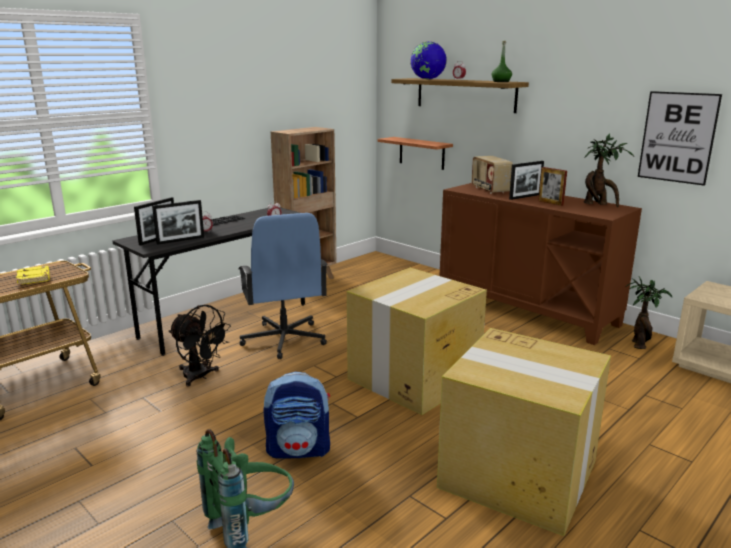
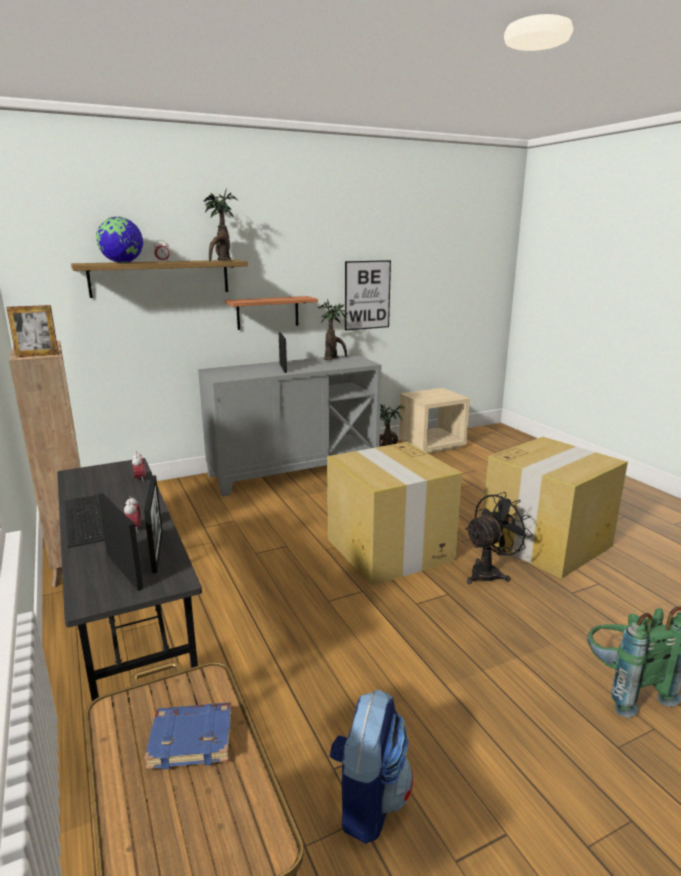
camera: 70 degrees left, 0 degrees up
yellow book [16,266,50,285] -> blue book [144,702,231,770]
black fan [169,305,231,386] -> black fan moved to [465,492,533,584]
blue office chair [238,213,328,359] -> none
backpack [263,372,330,459] -> backpack moved to [329,689,413,844]
shelf [378,137,453,170] -> shelf moved to [225,296,318,330]
brown cabinet [440,183,642,345] -> grey cabinet [198,354,381,496]
radio [472,156,513,194] -> none
green bottle [492,41,512,82] -> potted plant [203,188,238,261]
picture frame [538,167,567,206] -> picture frame moved to [6,305,59,357]

